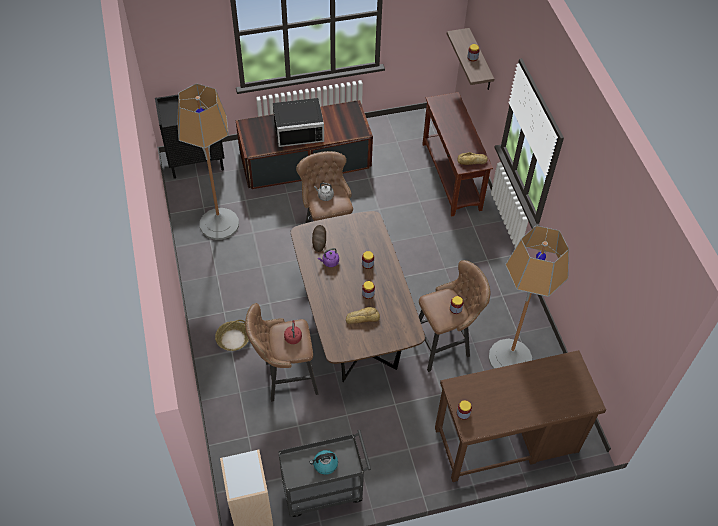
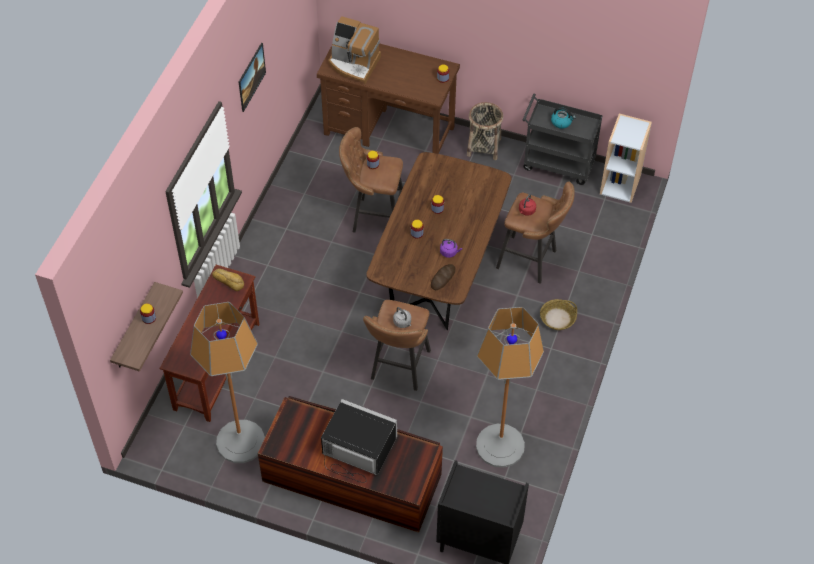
camera: 145 degrees left, 0 degrees up
bread [346,307,380,324] -> none
floor lamp [488,226,569,369] -> floor lamp moved to [190,302,265,463]
none -> picture [239,43,266,112]
none -> coffee machine [329,16,381,84]
none -> basket [467,102,503,160]

